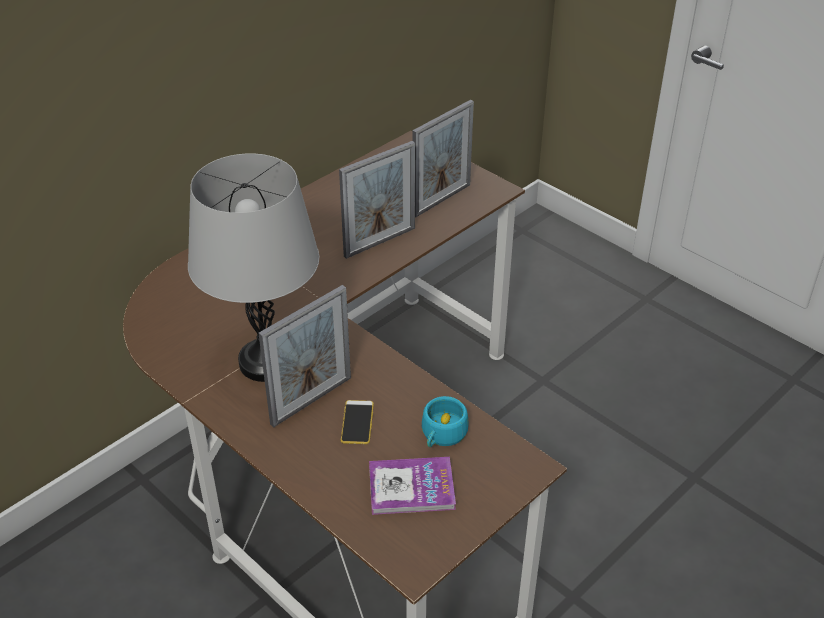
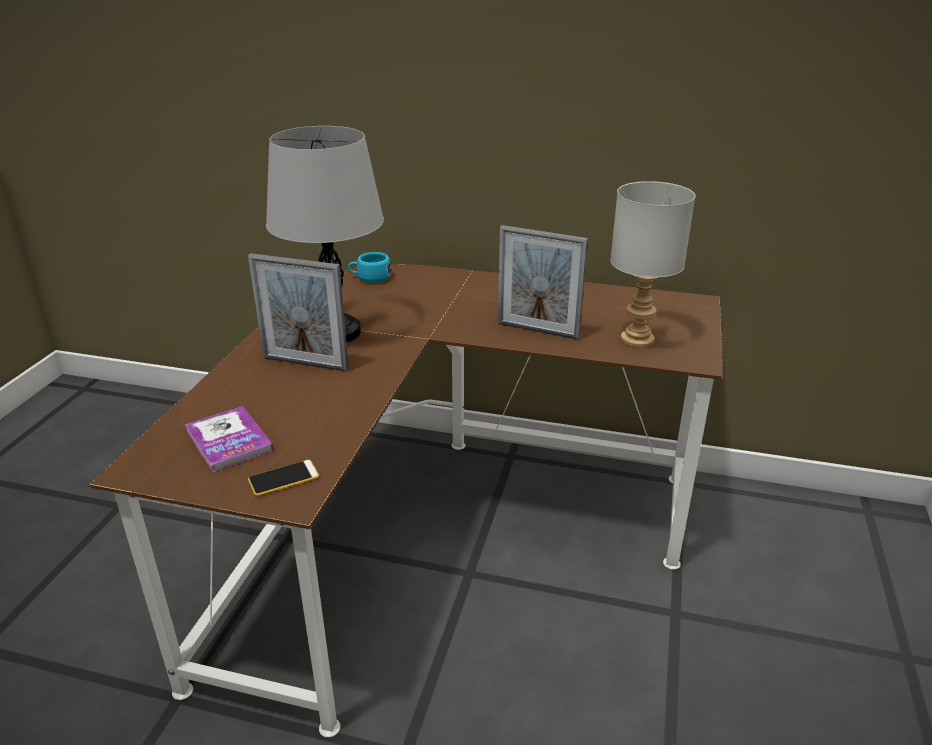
camera: 60 degrees right, 10 degrees down
phone [341,400,374,444] -> phone moved to [248,460,319,496]
picture frame [412,100,474,218] -> grey table lamp [610,181,696,348]
turquoise cup [422,396,468,447] -> turquoise cup moved to [348,252,391,283]

